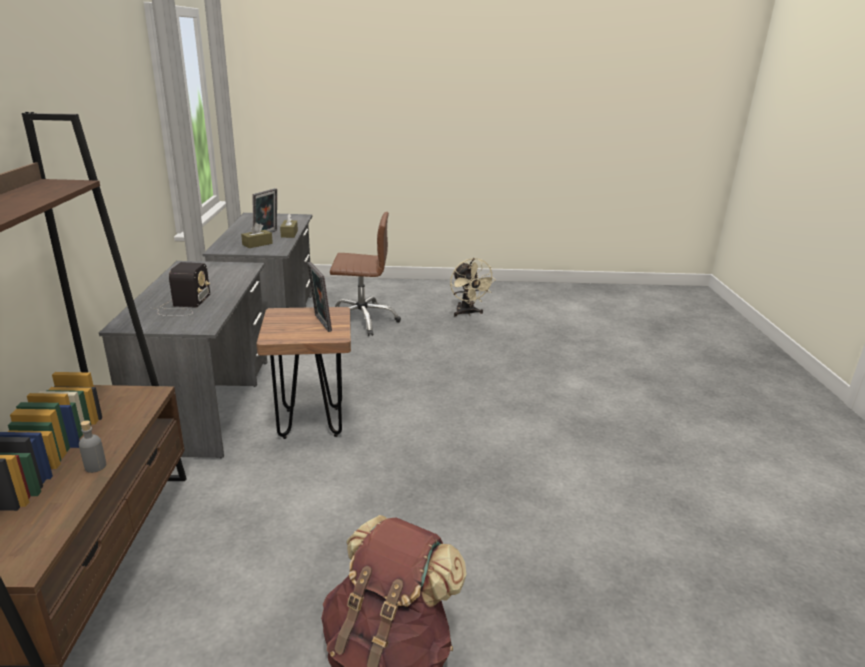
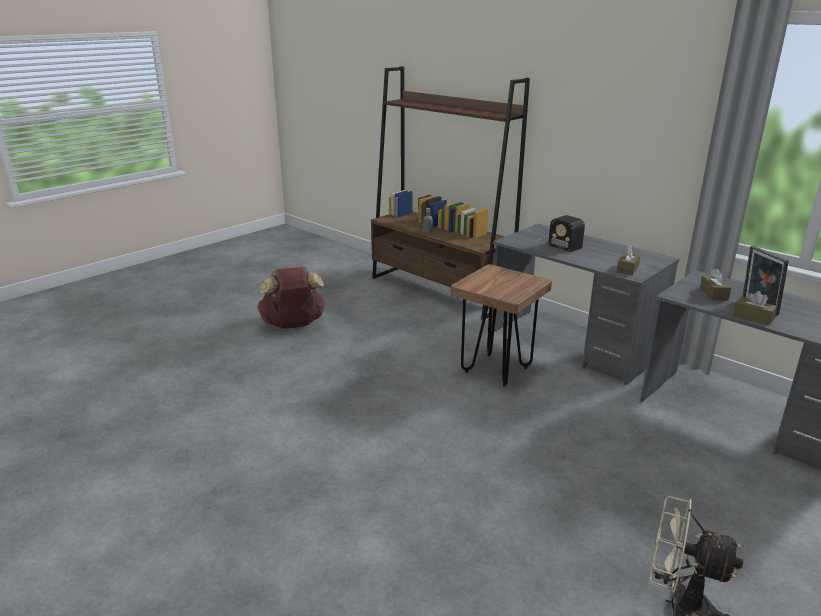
camera: 135 degrees right, 0 degrees up
picture frame [307,262,332,332] -> none
brown office chair [330,212,401,336] -> none
none -> brown tissue box [617,246,640,275]

